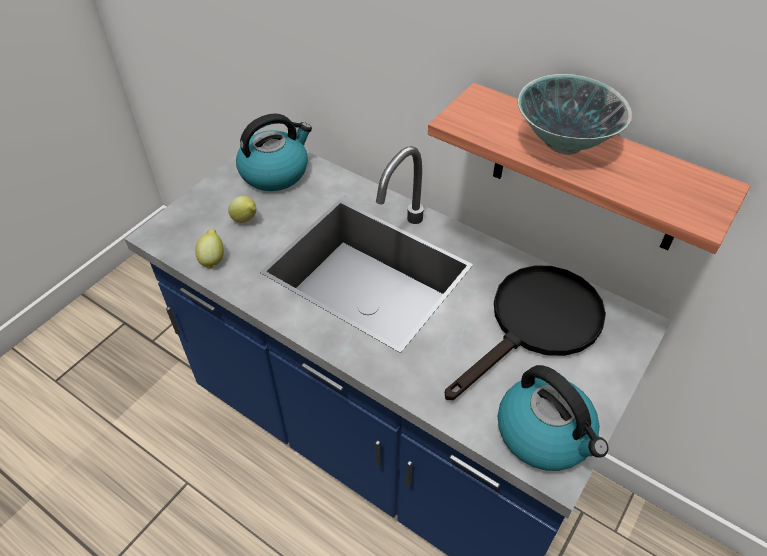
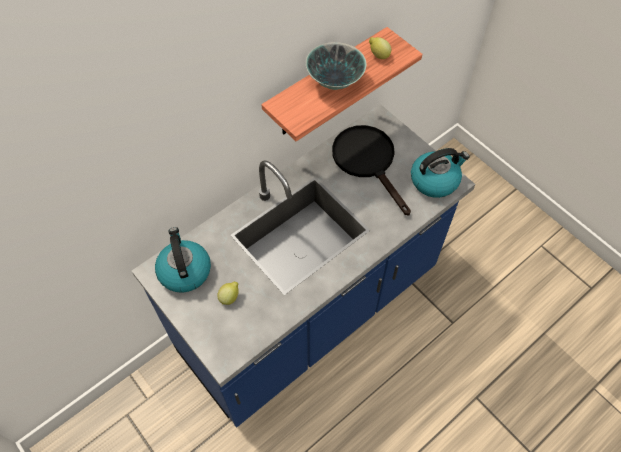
camera: 75 degrees left, 10 degrees up
lemon [195,229,224,269] -> lemon moved to [369,37,391,59]

